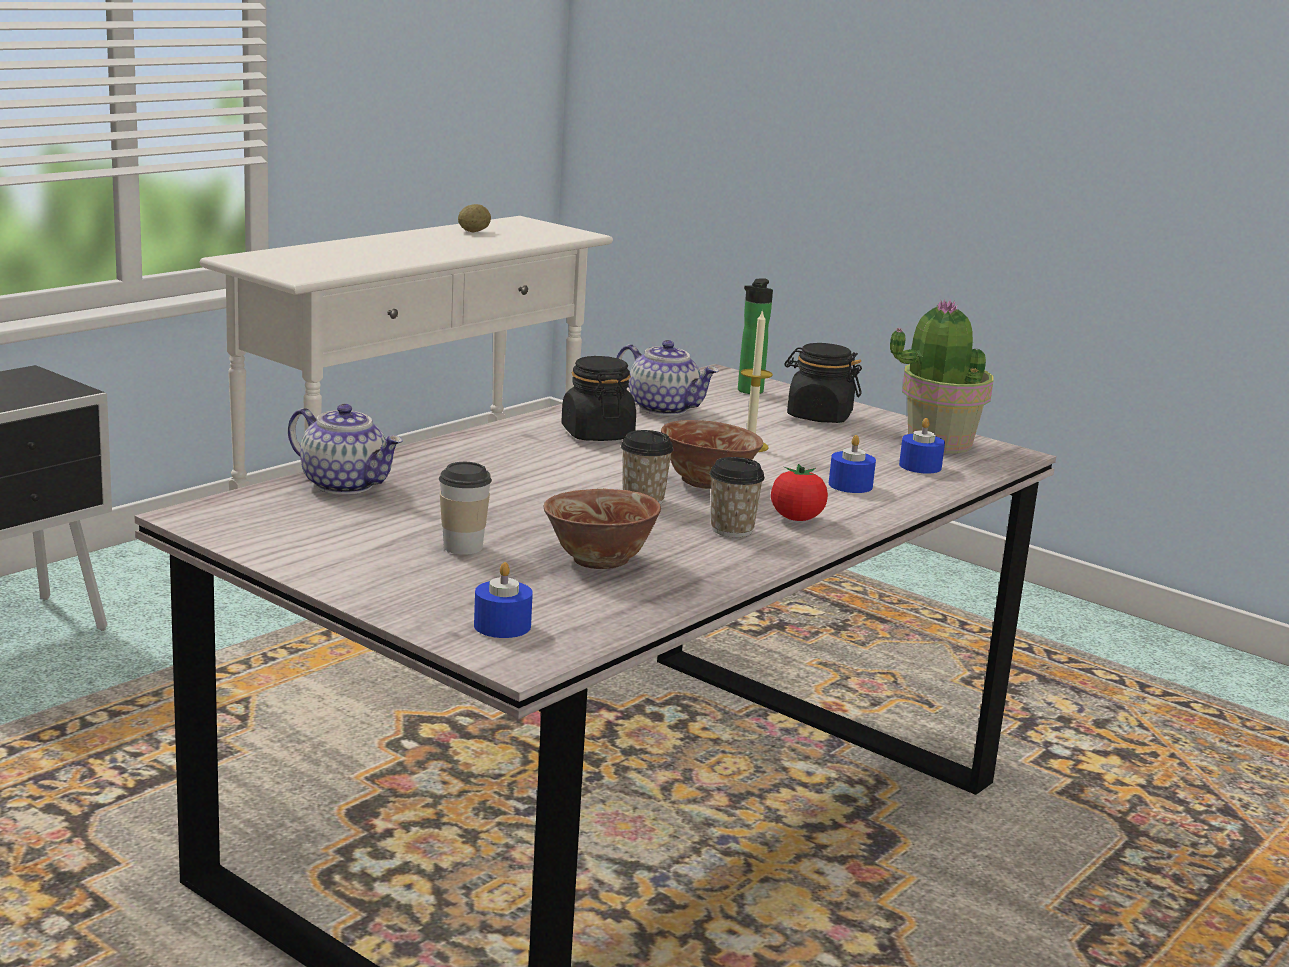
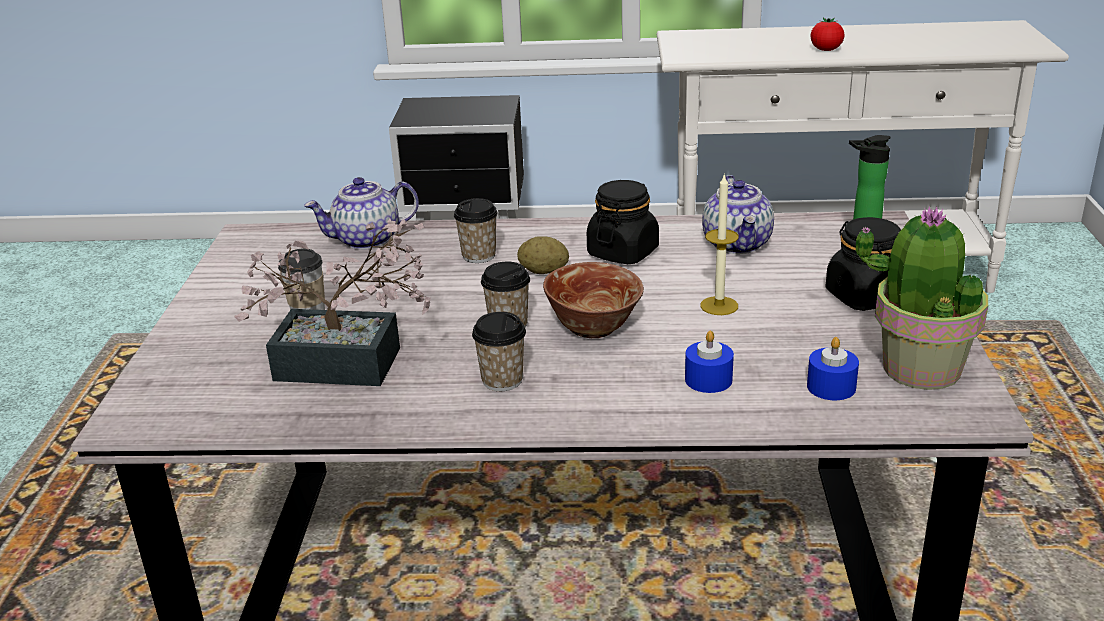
camera: 55 degrees right, 10 degrees up
teapot [288,404,403,495] -> teapot turned 75 degrees clockwise [304,177,419,250]
potato [458,204,491,232] -> potato moved to [517,236,569,274]
blue candle [474,562,533,638] -> none
bowl [544,488,661,569] -> potted plant [234,219,431,386]
tomato [771,464,828,521] -> tomato moved to [811,18,844,51]
none -> cup [454,198,498,263]

